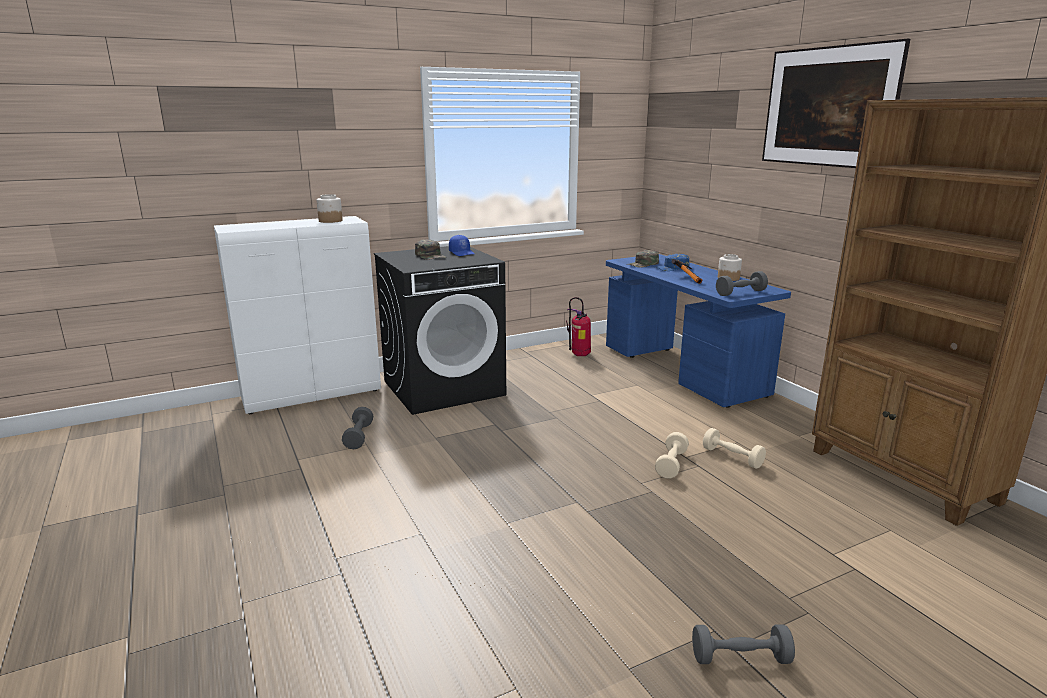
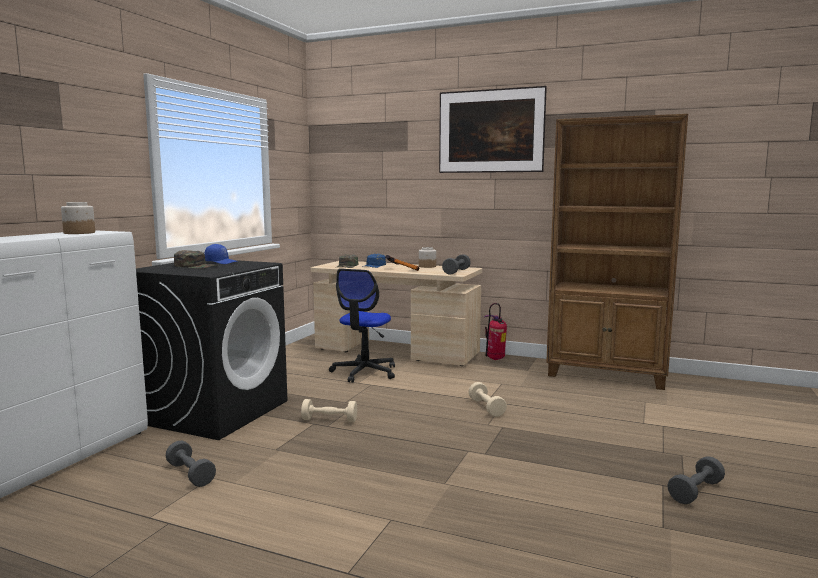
camera: 40 degrees left, 10 degrees down
fire extinguisher [566,297,591,356] -> fire extinguisher moved to [484,303,507,360]
blue desk [606,254,791,408] -> beige desk [311,261,482,366]
beige dumbbell [703,428,766,469] -> beige dumbbell moved to [301,399,357,422]
none -> office chair [329,269,395,383]

